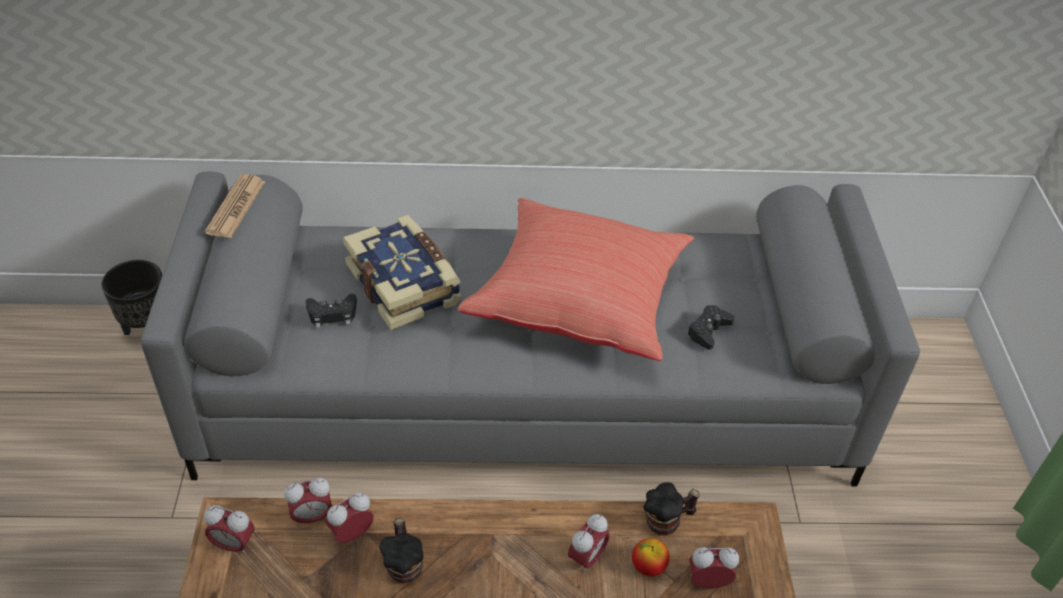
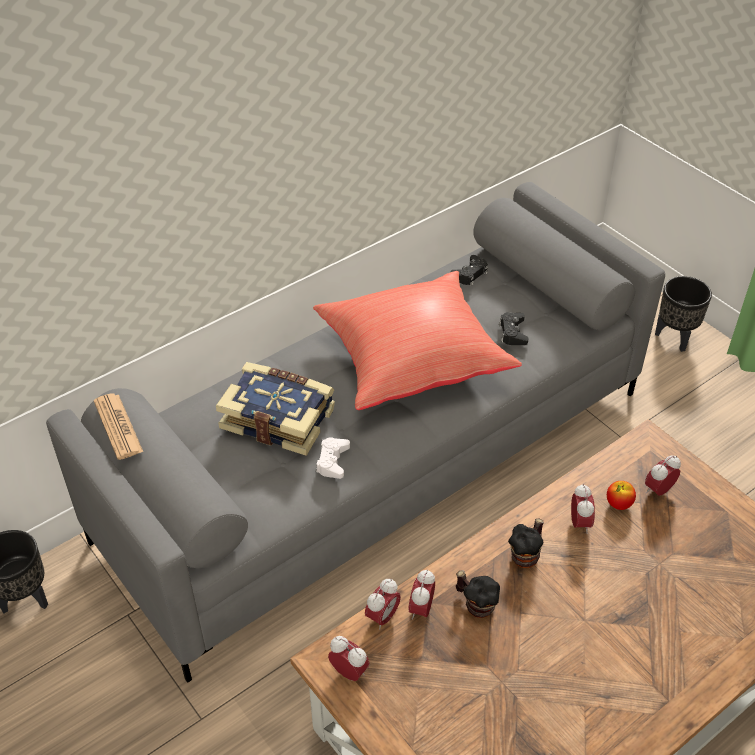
camera: 35 degrees left, 0 degrees up
alarm clock [204,505,255,555] -> alarm clock turned 120 degrees counterclockwise [328,636,370,681]
black game controller [305,294,357,328] -> black game controller moved to [450,255,488,286]
mug [643,482,700,536] -> mug moved to [508,518,544,568]
none -> white game controller [316,437,350,479]
none -> black planter [655,276,712,352]

